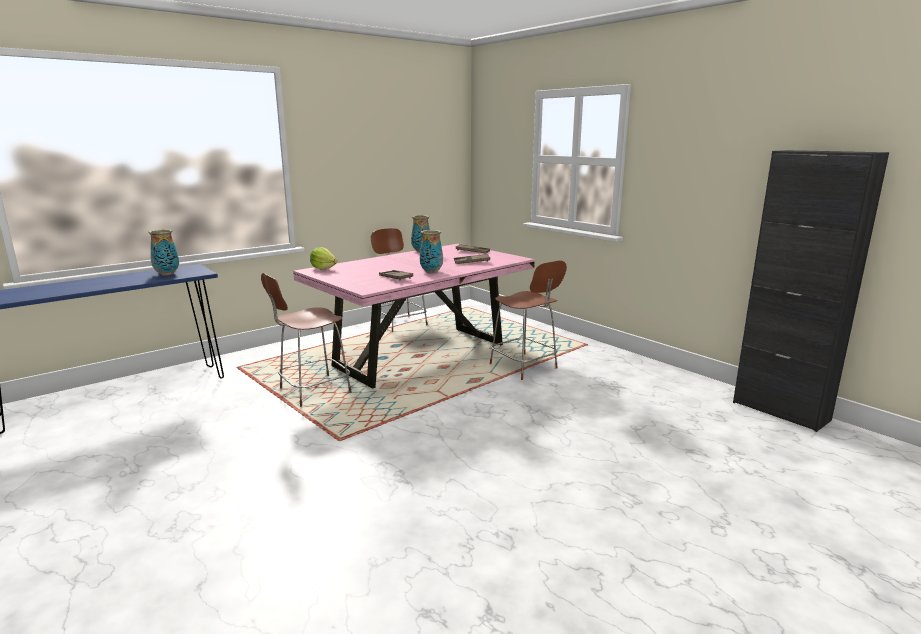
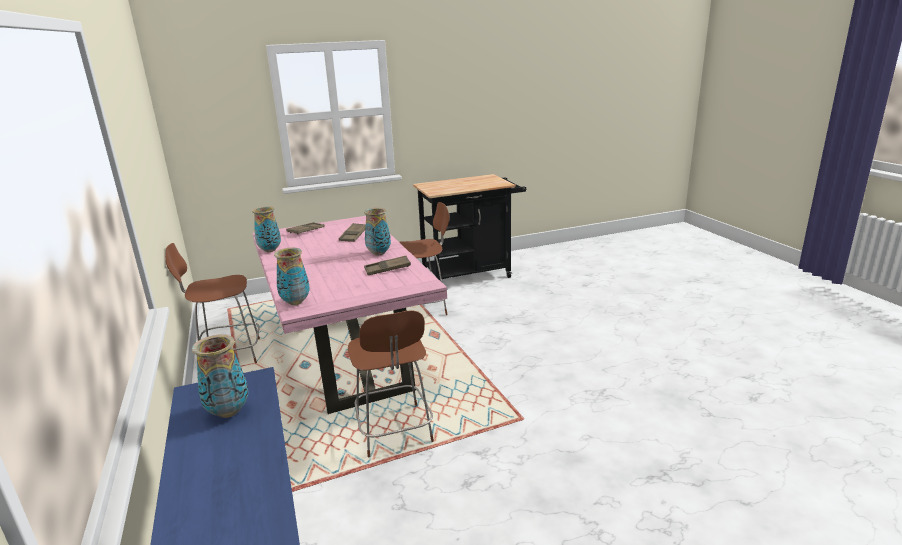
camera: 70 degrees left, 5 degrees up
lettuce [310,247,337,270] -> vase [274,248,310,305]
black cabinet [733,150,889,432] -> none
none -> black cart [413,174,526,280]

